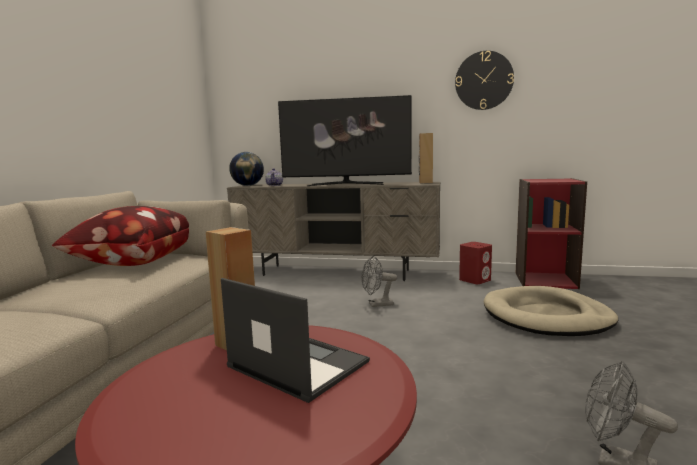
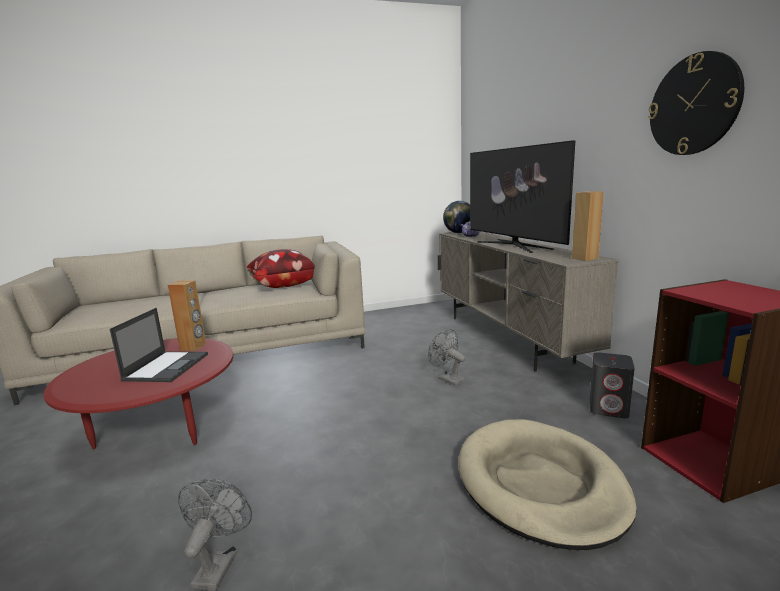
camera: 60 degrees right, 5 degrees up
red speaker [459,242,492,284] -> grey speaker [590,352,635,418]

